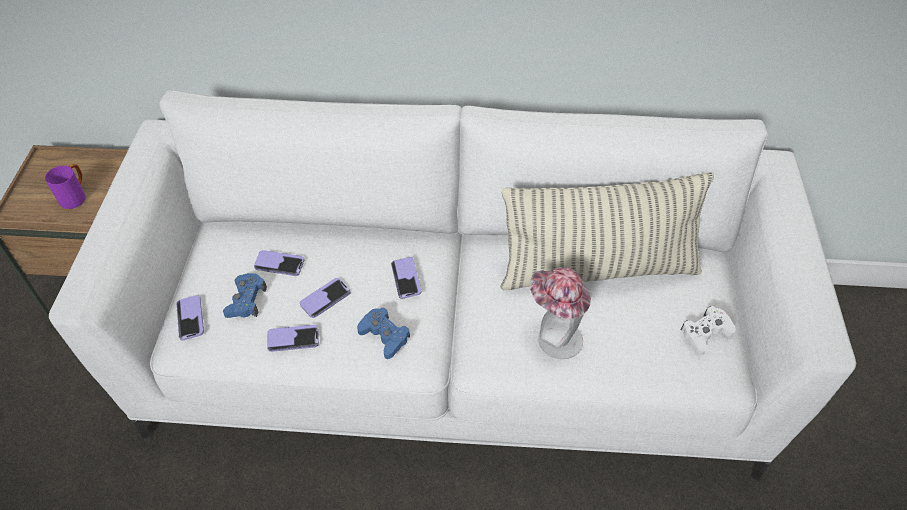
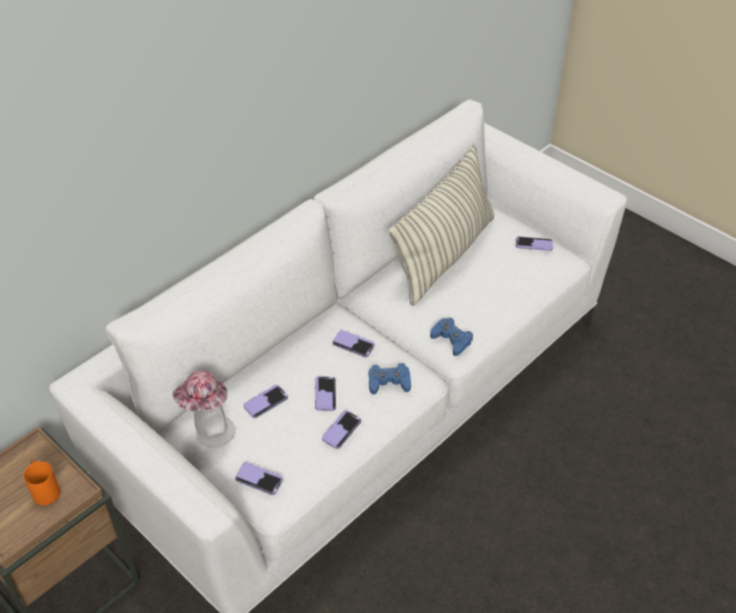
camera: 50 degrees left, 5 degrees down
purple mug [45,164,86,209] -> orange mug [23,460,60,505]
blue game controller [223,273,267,318] -> blue game controller moved to [430,318,473,356]
hat [530,267,591,359] -> hat moved to [172,370,235,448]
white game controller [681,306,736,356] -> phone [516,236,553,251]

